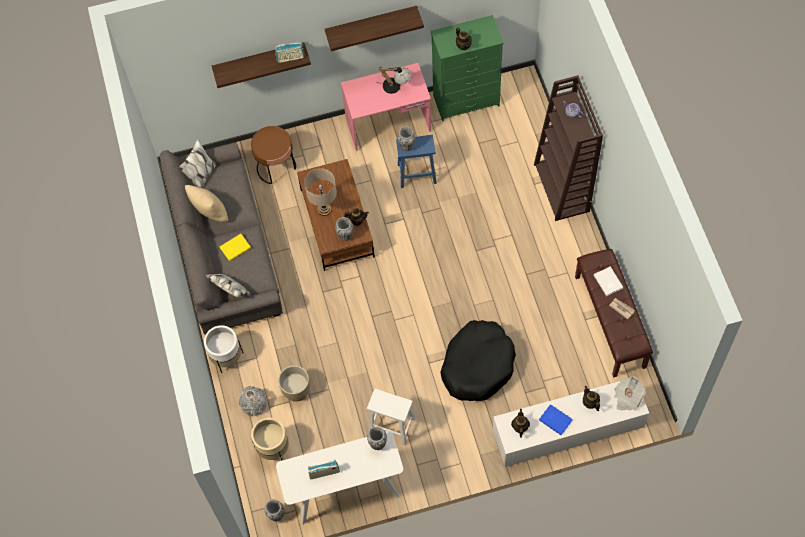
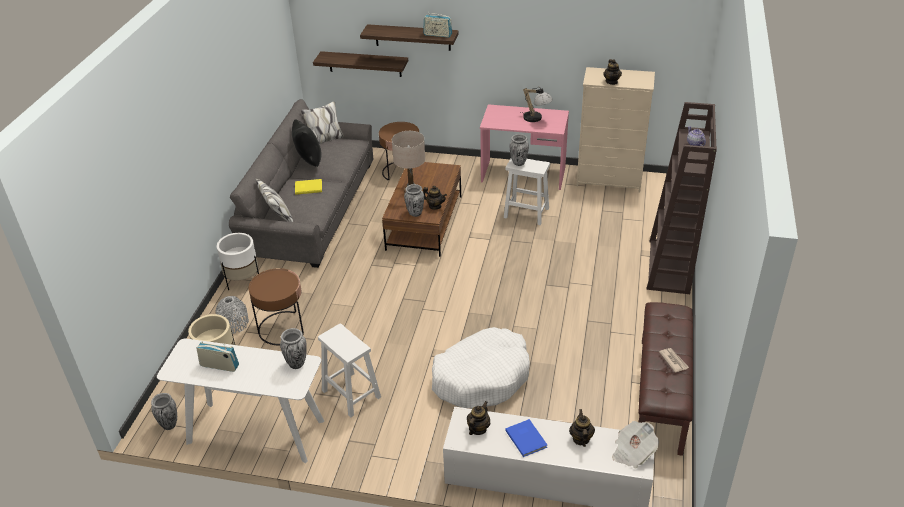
camera: 25 degrees right, 25 degrees down
beige pillow [185,185,228,222] -> black pillow [292,119,322,167]
beige planter [278,366,310,402] -> brown side table [249,268,304,345]
shelf [325,6,424,51] -> shelf moved to [313,51,408,77]
blue stool [396,135,437,188] -> white stool [504,159,550,225]
green dresser [431,15,504,121] -> beige dresser [576,67,655,193]
black dog bed [440,320,516,401] -> white dog bed [432,327,530,409]
white book [594,266,624,296] -> none

